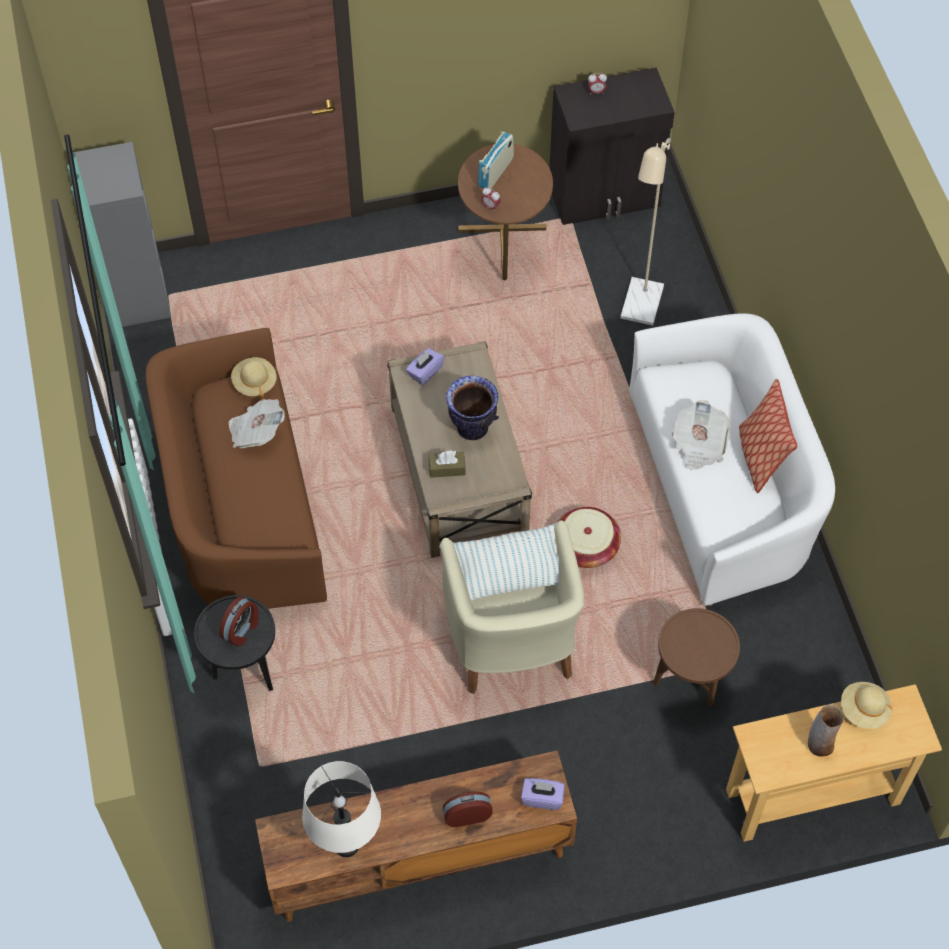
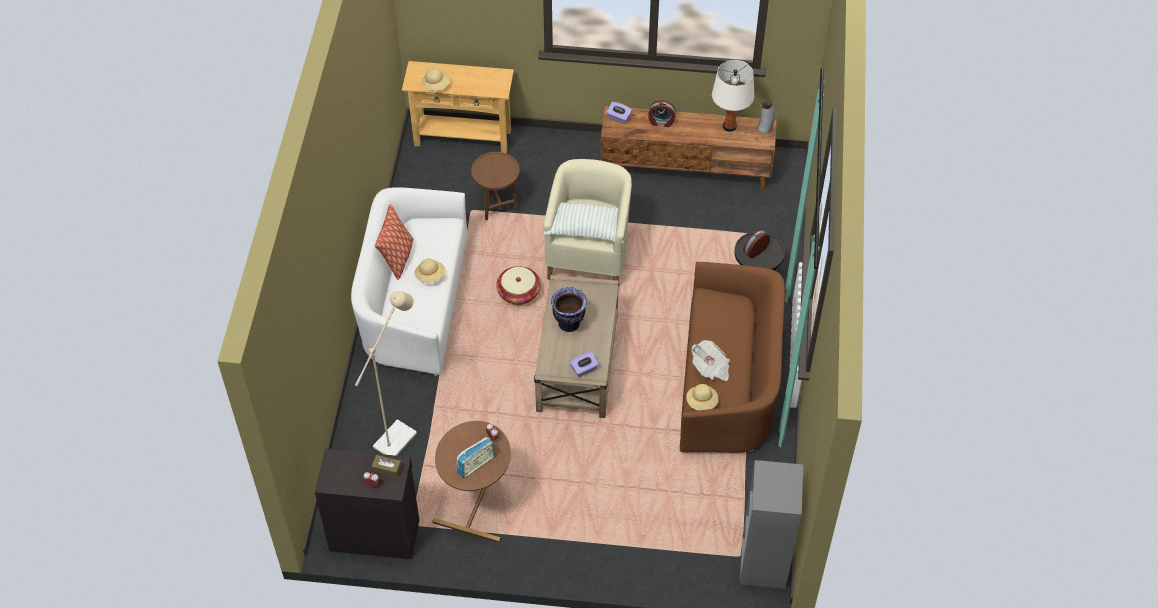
camera: 160 degrees left, 5 degrees down
brown tissue box [429,450,466,478] -> brown tissue box moved to [372,455,402,478]
newspaper [672,400,731,470] -> beige hat [415,259,446,284]
vase [808,704,844,756] -> vase moved to [758,100,775,134]

